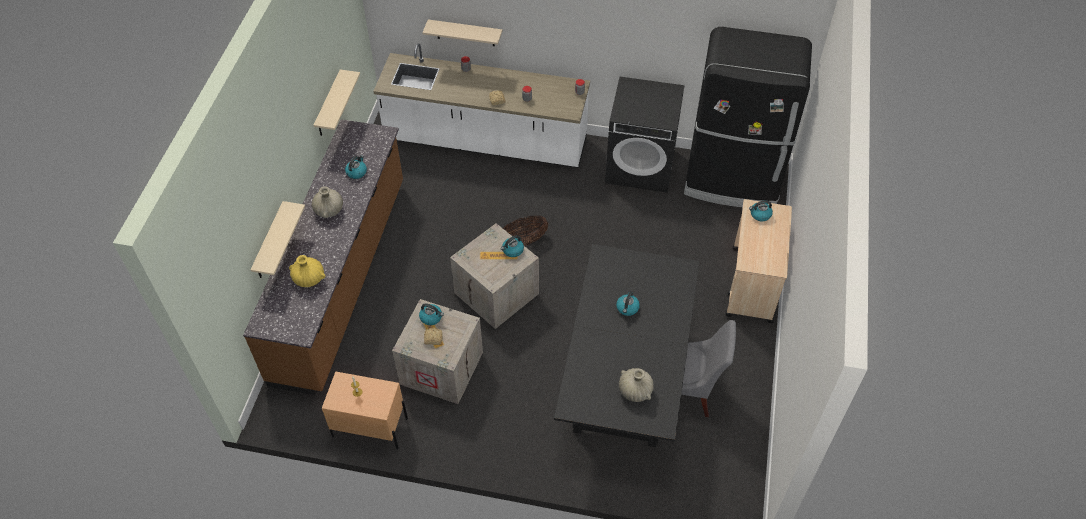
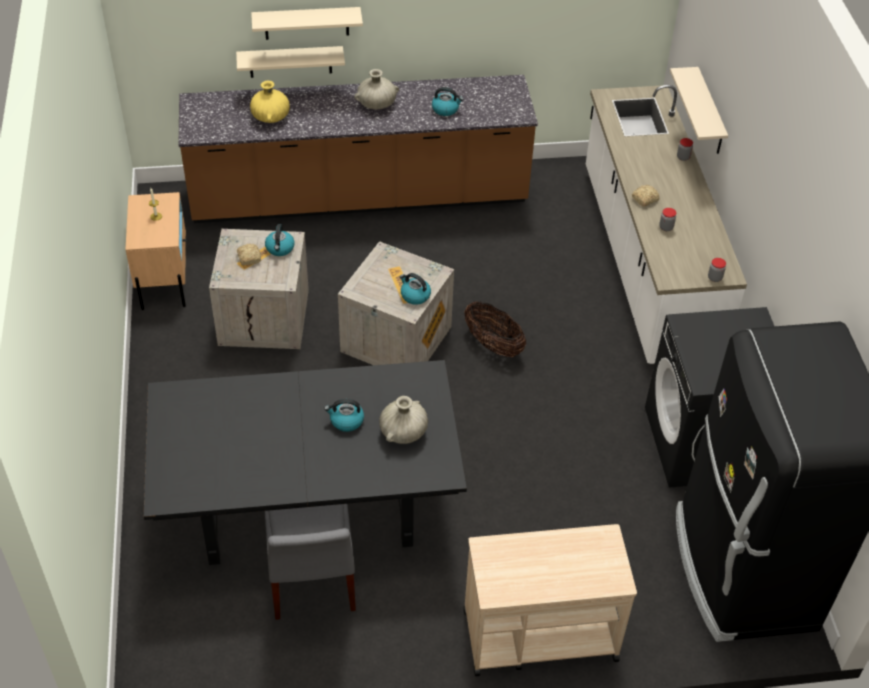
camera: 70 degrees right, 5 degrees down
beige shelf [314,69,360,136] -> beige shelf moved to [251,7,363,40]
beige vase [619,368,654,402] -> beige vase moved to [379,396,428,444]
kettle [749,200,773,221] -> none

